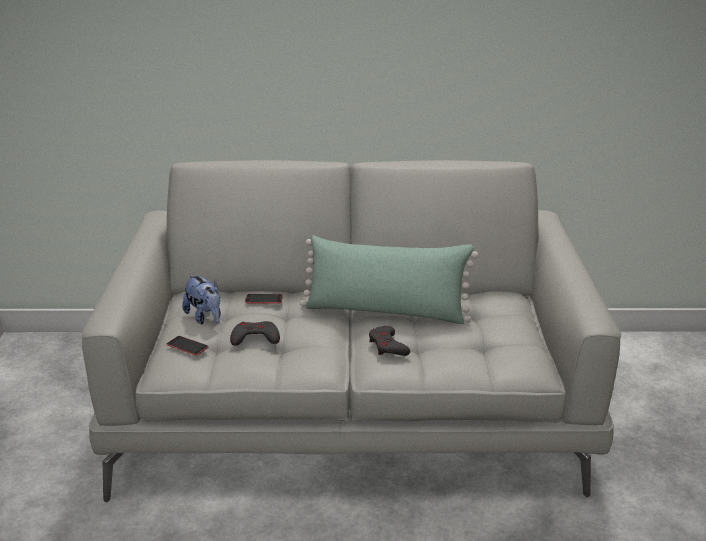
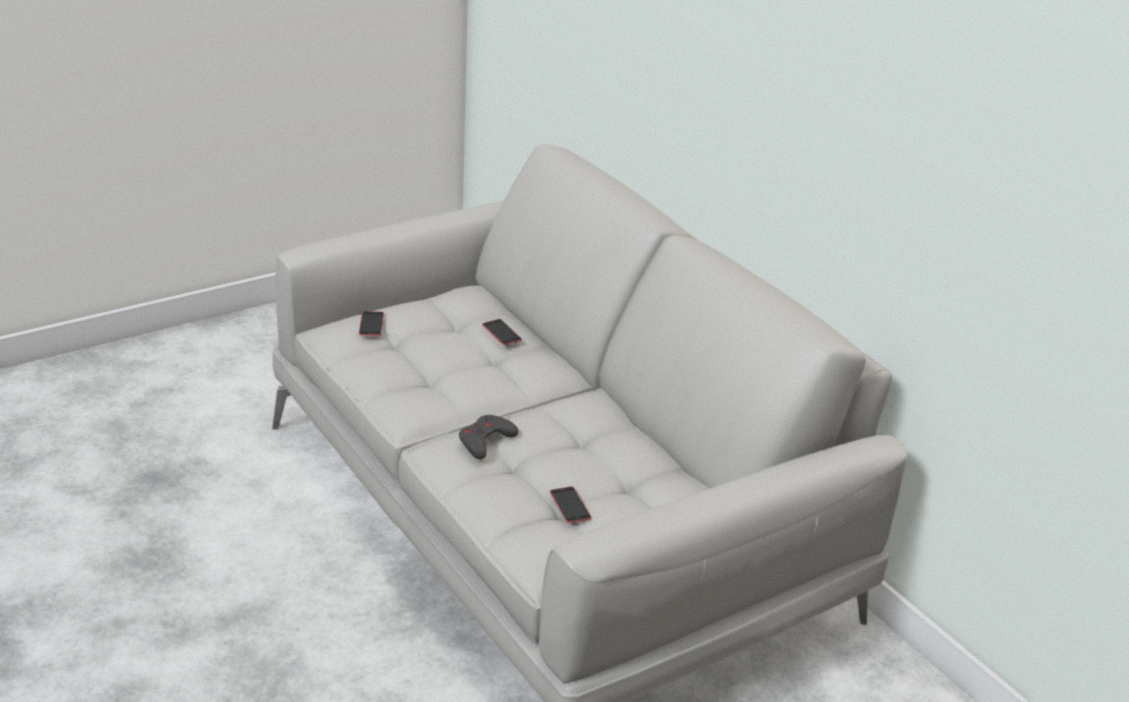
camera: 55 degrees right, 5 degrees up
plush toy [182,275,221,324] -> none
grey game controller [230,321,280,346] -> none
green pillow [300,235,478,324] -> none
none -> phone [550,487,591,523]

